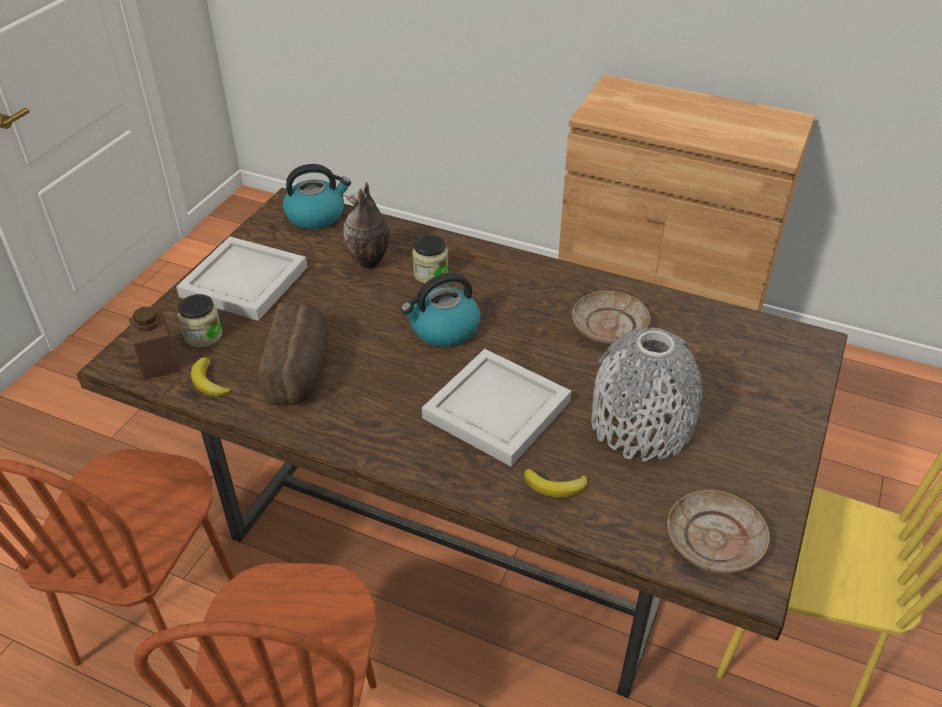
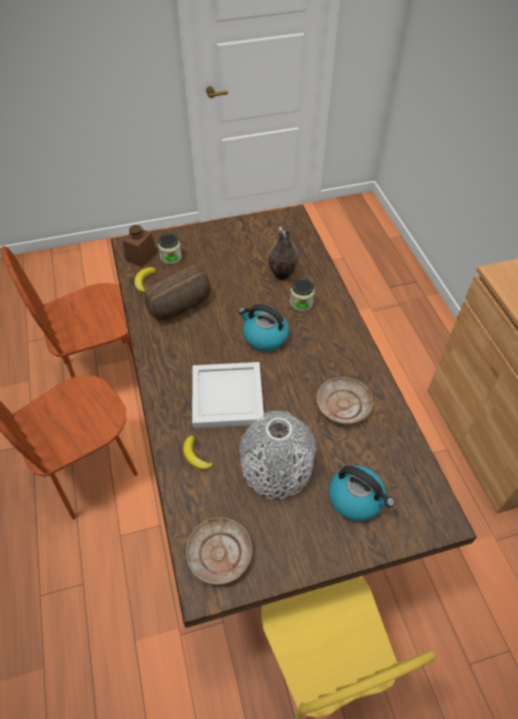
camera: 50 degrees right, 10 degrees up
white tray [176,237,307,321] -> none
kettle [283,164,351,229] -> kettle moved to [329,466,395,521]

